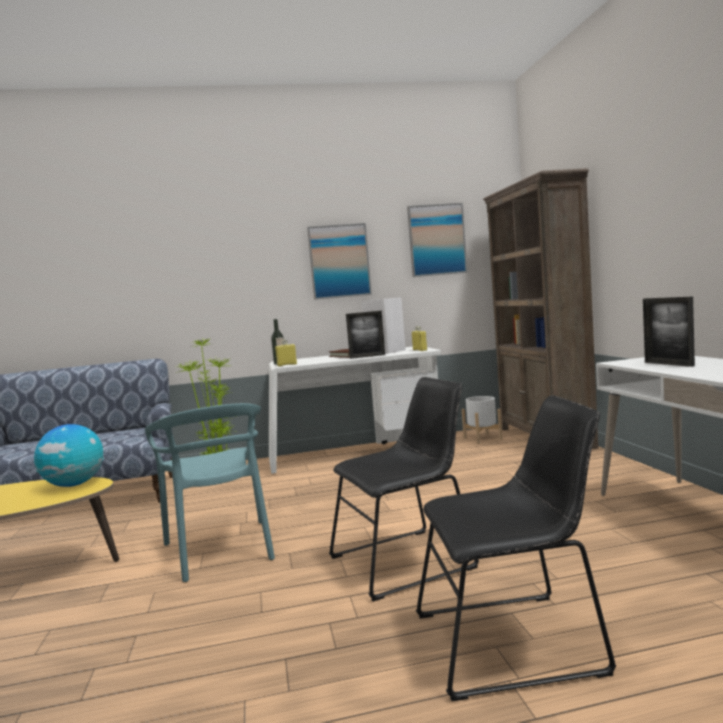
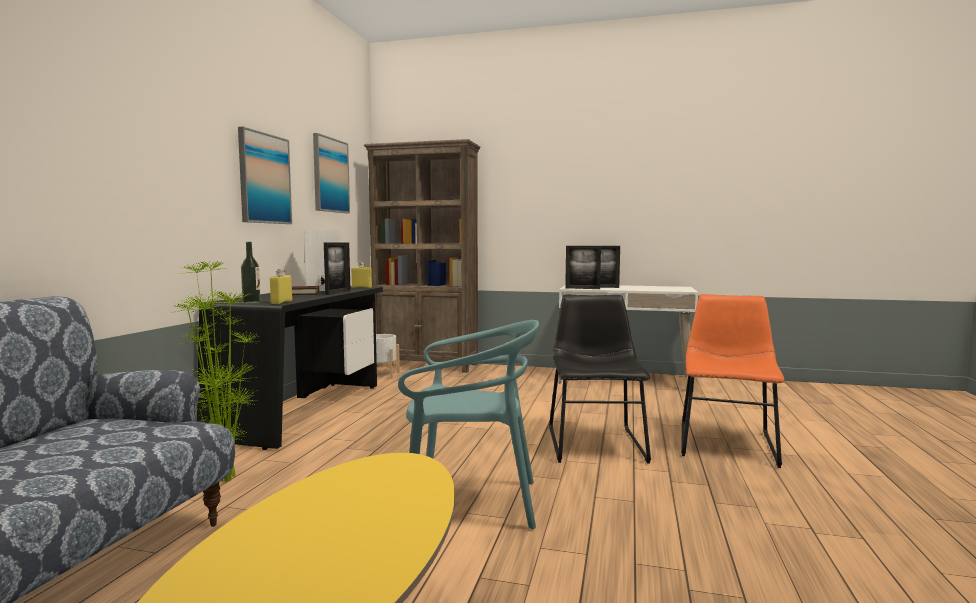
camera: 65 degrees left, 0 degrees up
globe [34,424,104,487] -> none
white desk [269,347,441,474] -> black desk [197,286,383,450]
black chair [416,395,616,701] -> orange chair [681,294,784,468]
none -> picture frame [565,246,601,289]

